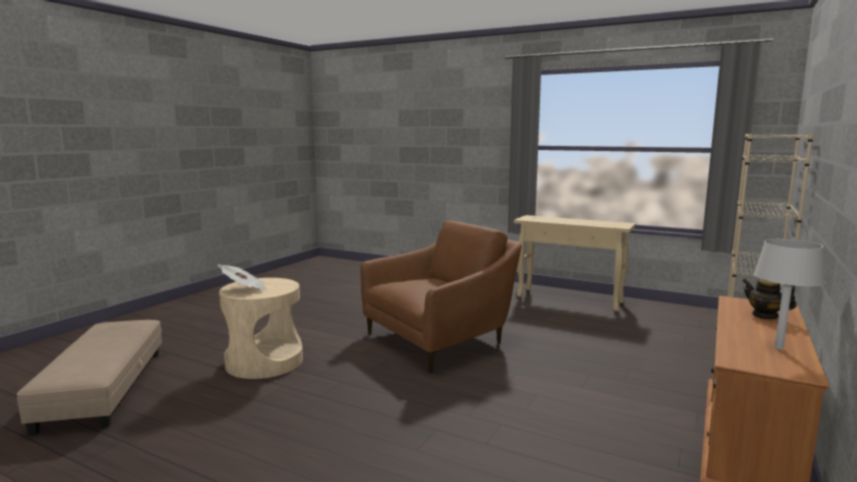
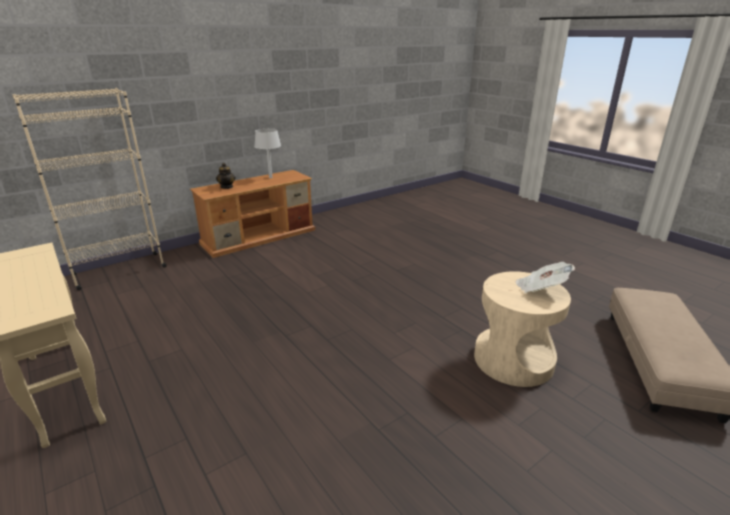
camera: 155 degrees left, 15 degrees up
brown armchair [360,220,522,373] -> none

